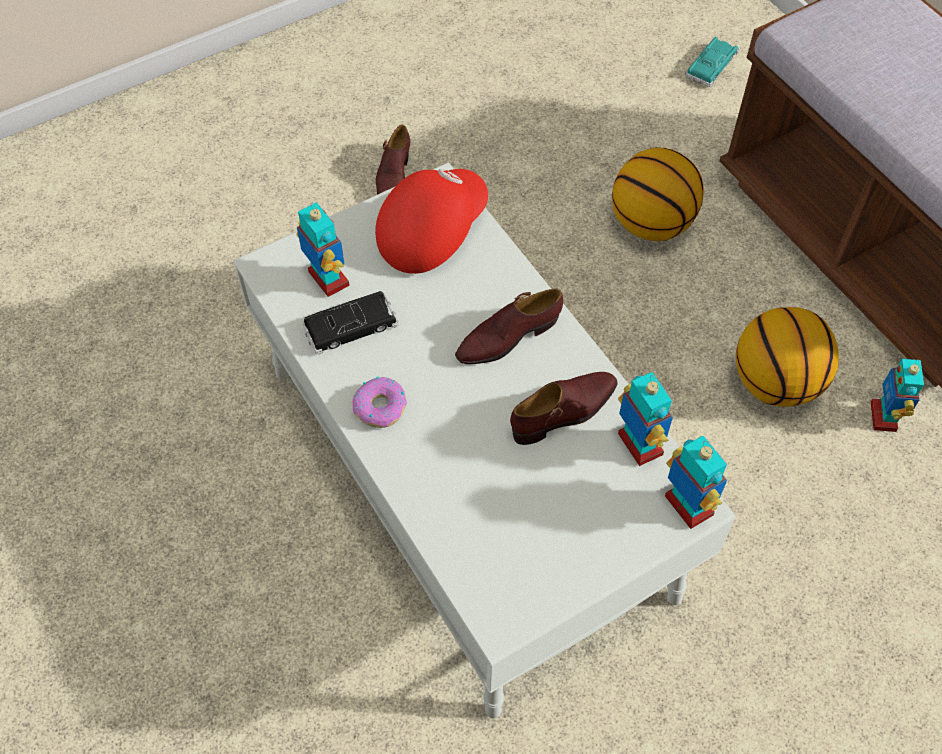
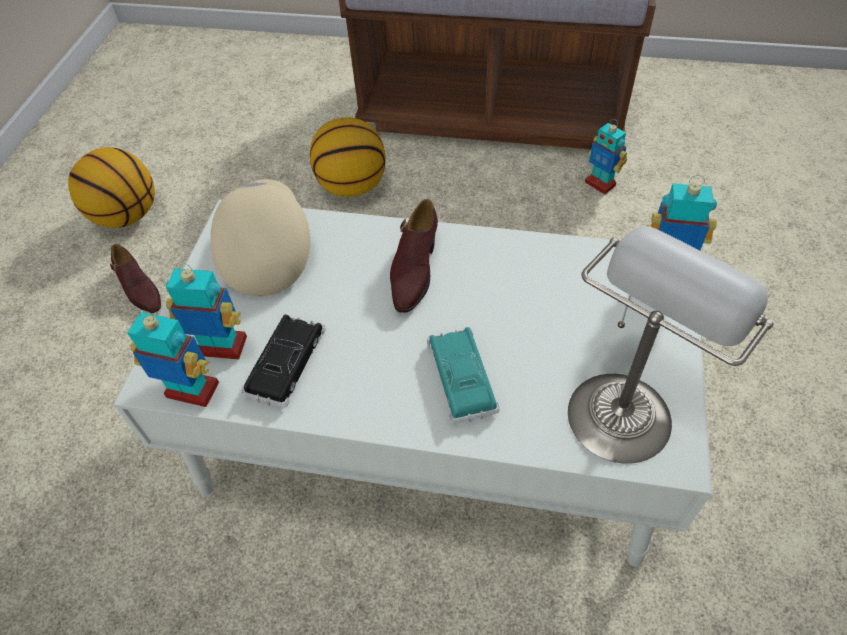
camera: 45 degrees left, 5 degrees down
donut [352,377,407,428] -> none
red cap [375,169,488,274] -> beige cap [210,179,310,296]
brown shoe [510,372,618,445] -> none
toy robot [618,372,673,466] -> toy robot moved to [127,310,219,407]
turquoise toy car [685,37,739,87] -> turquoise toy car moved to [427,327,499,424]
basketball [736,307,839,407] -> basketball moved to [68,147,155,228]
none -> white table lamp [568,226,774,464]

